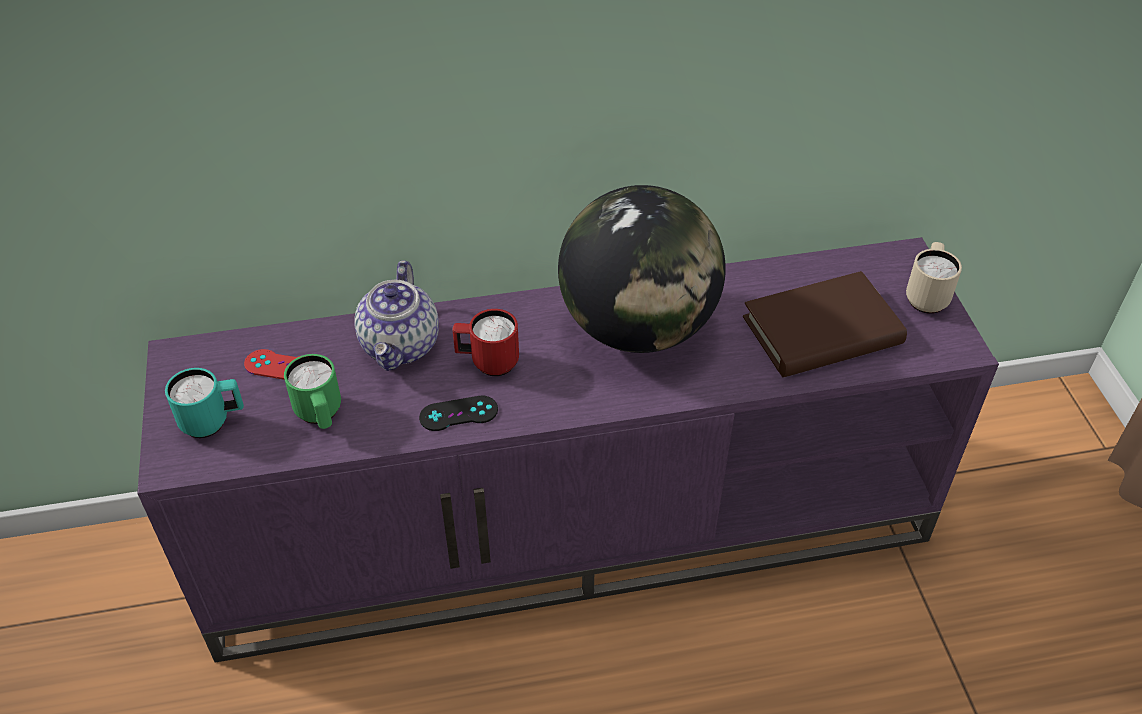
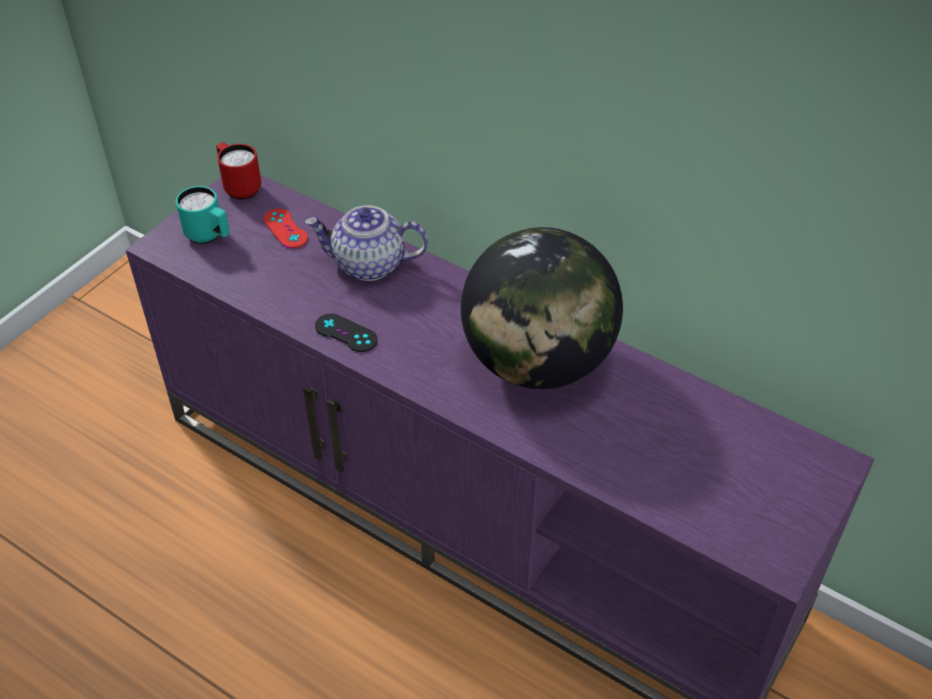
camera: 45 degrees right, 0 degrees up
green mug [284,354,341,429] -> none
teapot [354,260,439,371] -> teapot turned 45 degrees clockwise [305,205,428,281]
red mug [453,309,519,376] -> red mug moved to [216,142,261,200]
brown book [743,271,907,377] -> none
beige mug [906,242,962,314] -> none

